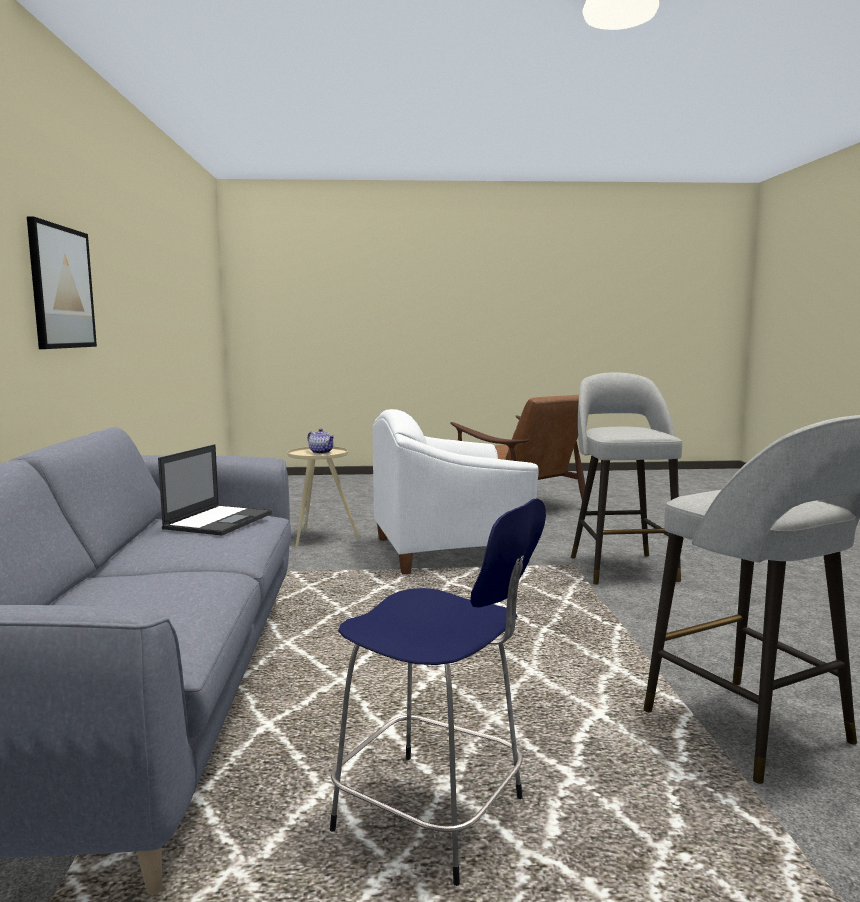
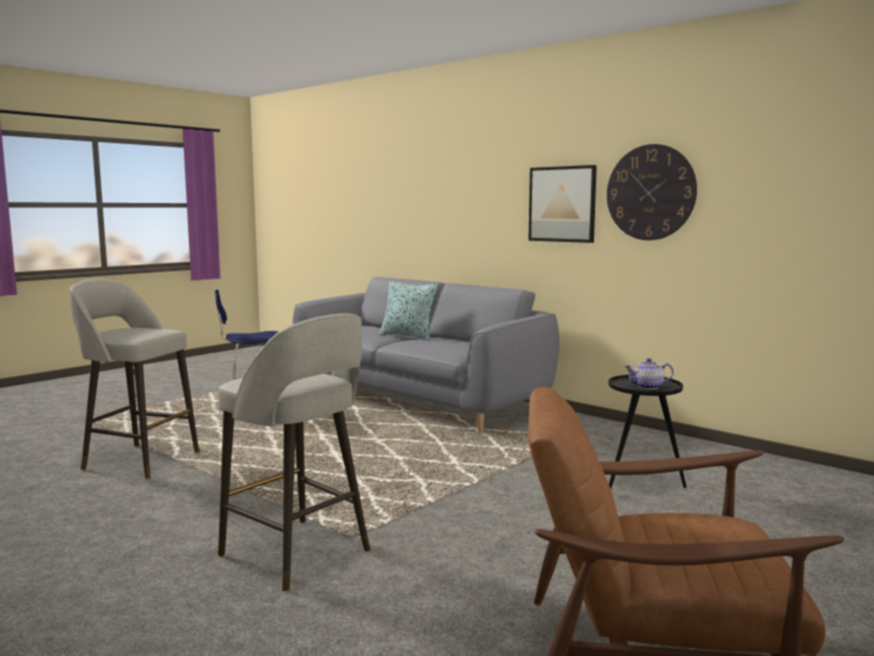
camera: 135 degrees right, 0 degrees up
laptop [158,444,272,536] -> none
beige side table [287,446,360,547] -> black side table [608,375,686,488]
white armchair [372,409,538,575] -> none
none -> pillow [379,281,439,340]
none -> wall clock [607,144,697,240]

